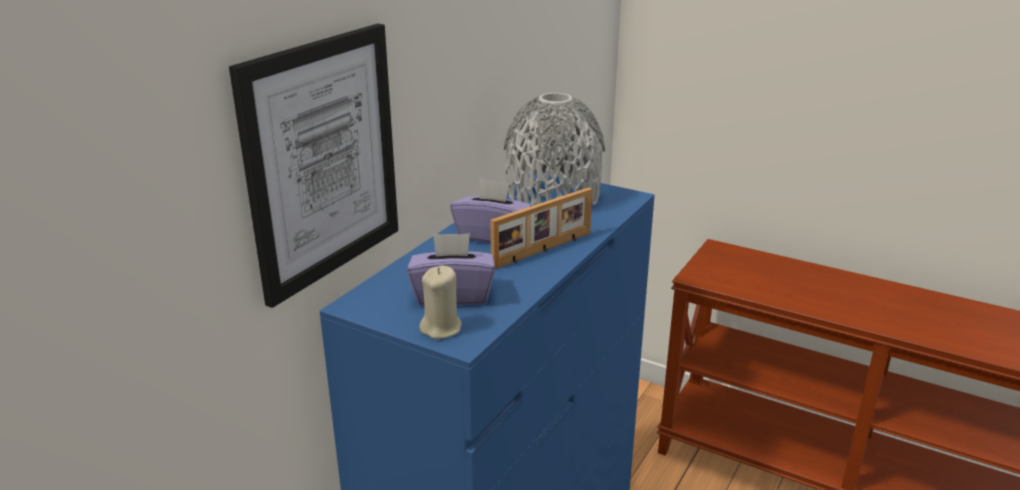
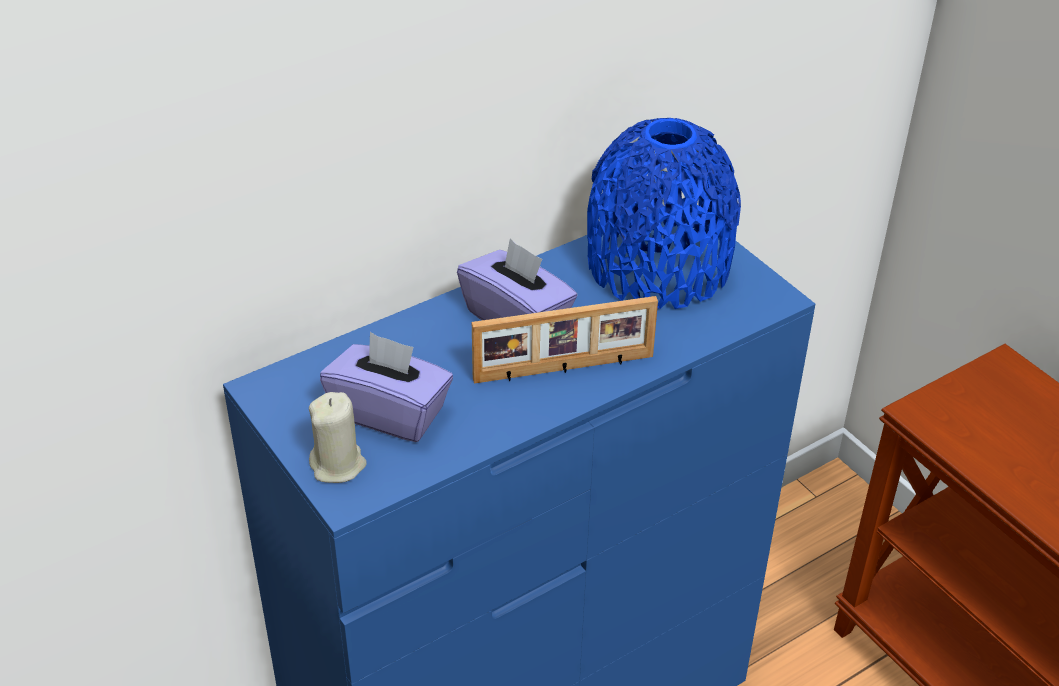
camera: 25 degrees right, 15 degrees up
picture [229,24,398,308] -> none
grey vase [504,93,605,206] -> blue vase [587,118,741,309]

